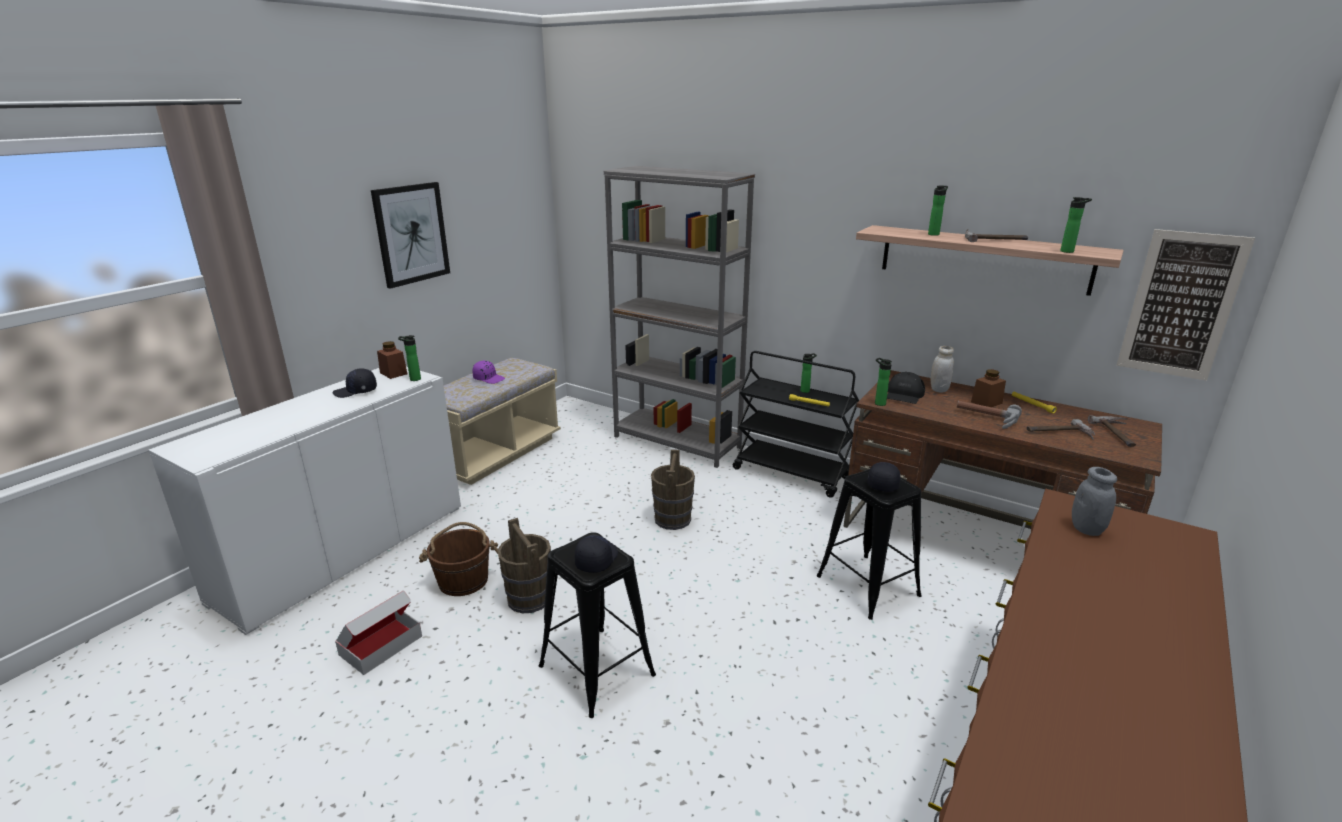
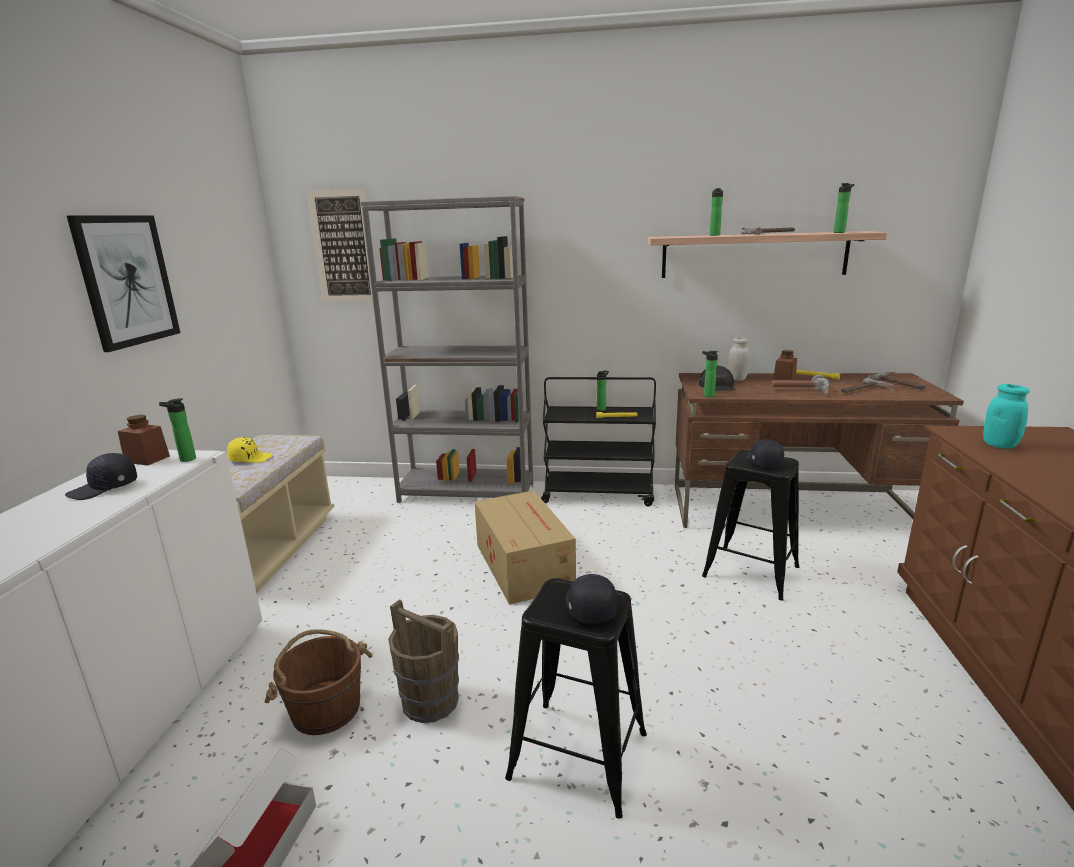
camera: 25 degrees left, 5 degrees down
purple cap [472,361,505,384] -> yellow cap [227,437,273,463]
brown bucket [651,449,695,530] -> cardboard box [474,491,576,604]
grey jar [1072,467,1117,536] -> turquoise jar [983,384,1029,449]
picture [1117,229,1255,381] -> picture moved to [307,189,373,302]

